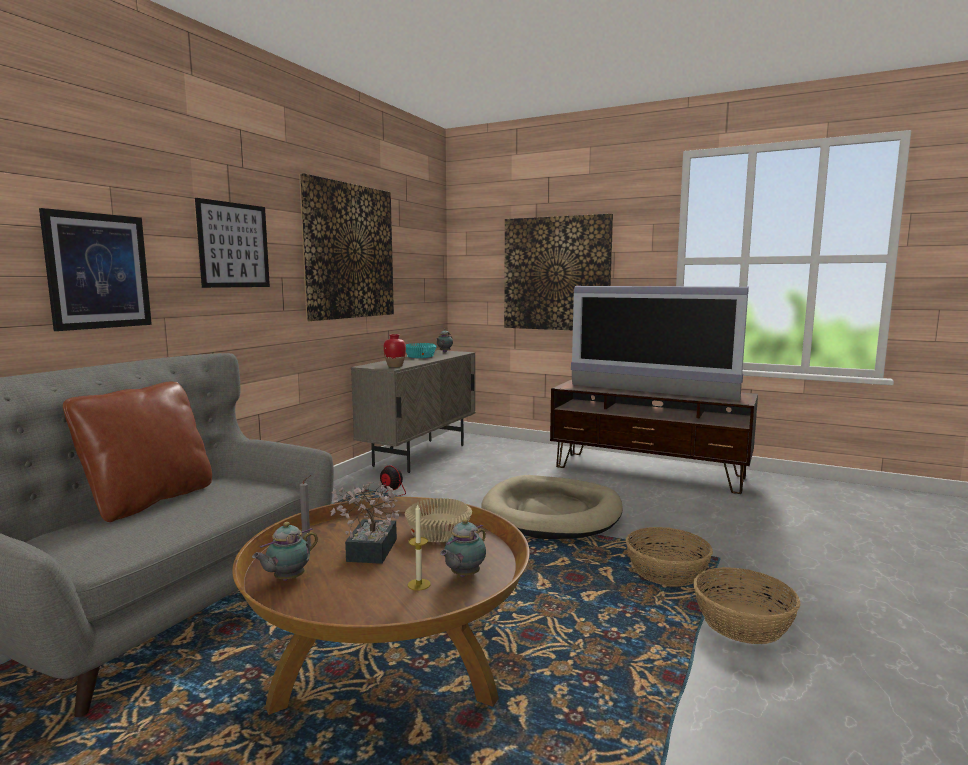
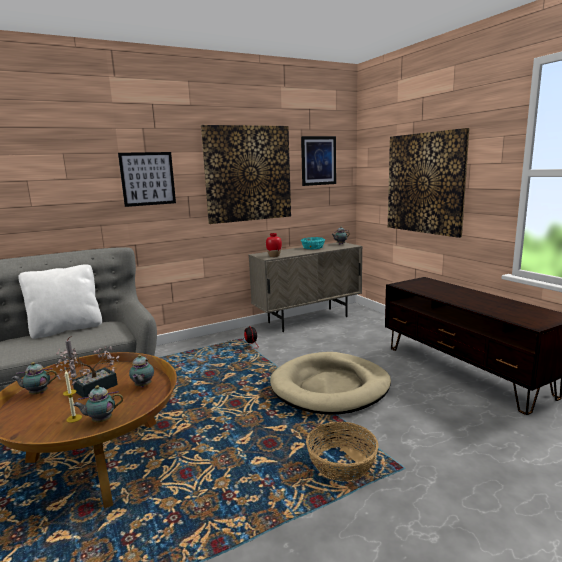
camera: 35 degrees right, 5 degrees up
picture [39,208,152,331] -> picture moved to [301,136,336,186]
brown pillow [63,382,212,522] -> white pillow [18,264,102,339]
beige bowl [405,498,472,543] -> teapot [129,355,154,387]
television [571,286,749,400] -> none
basket [693,567,800,644] -> none

